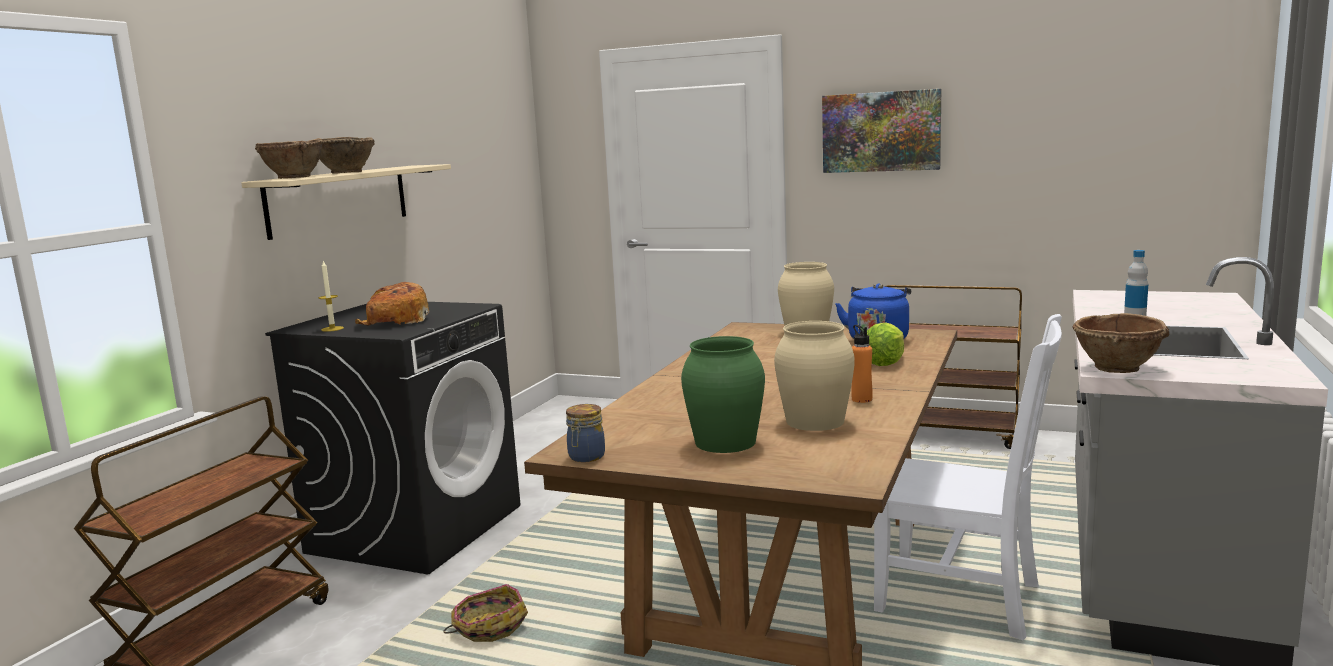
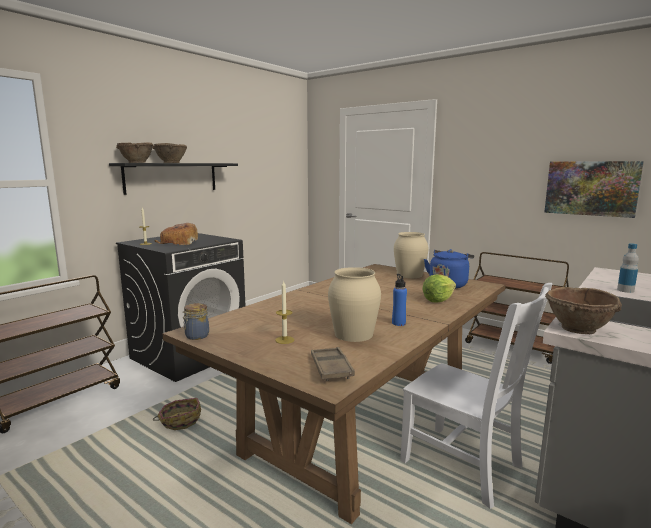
camera: 15 degrees right, 0 degrees up
beige shelf [241,164,451,240] -> black shelf [109,163,238,195]
green vase [681,336,765,453] -> candle [275,280,294,344]
picture [822,89,941,173] -> picture moved to [544,161,644,218]
orange bottle [851,325,873,403] -> blue bottle [392,274,407,326]
none -> brown tray [311,347,355,381]

